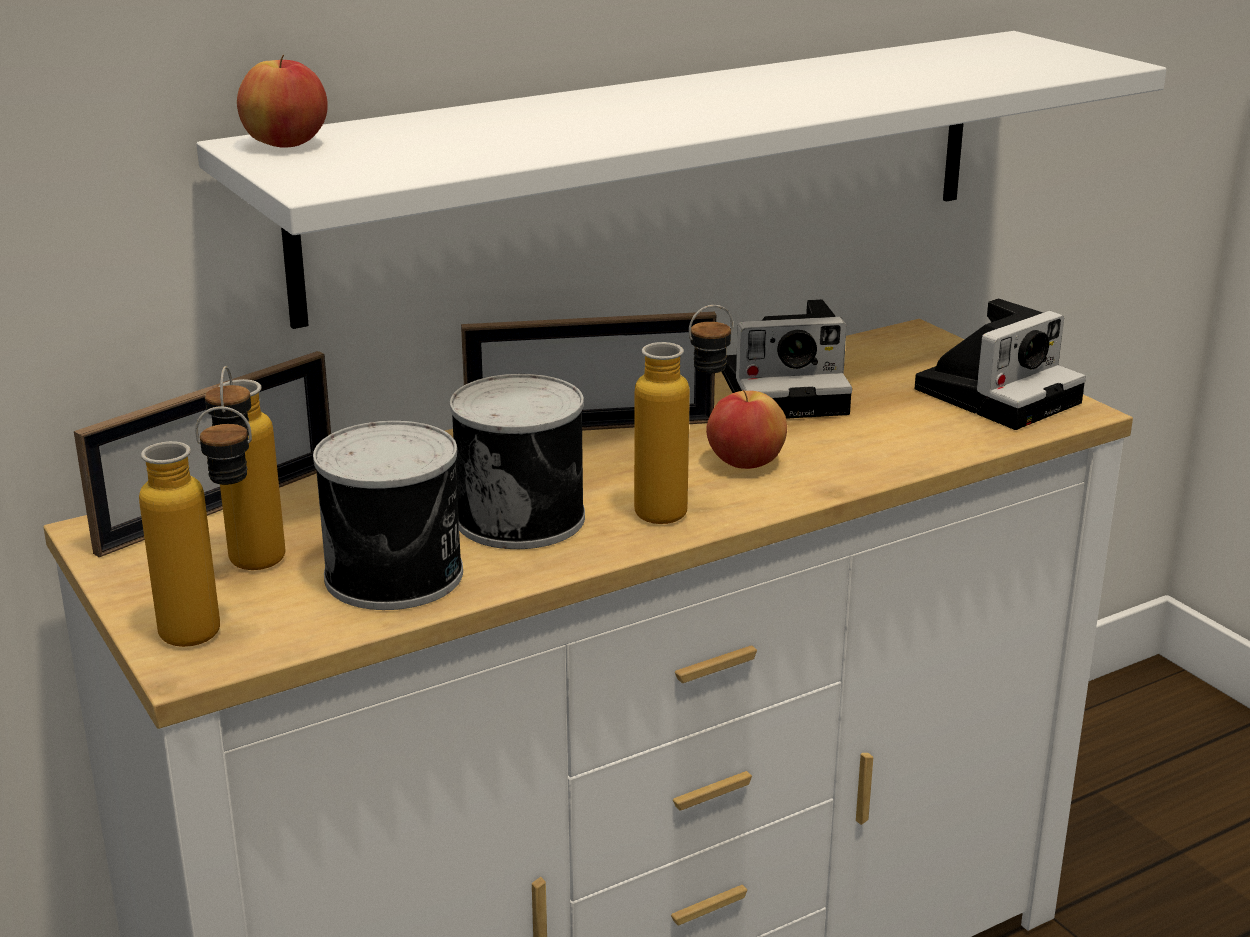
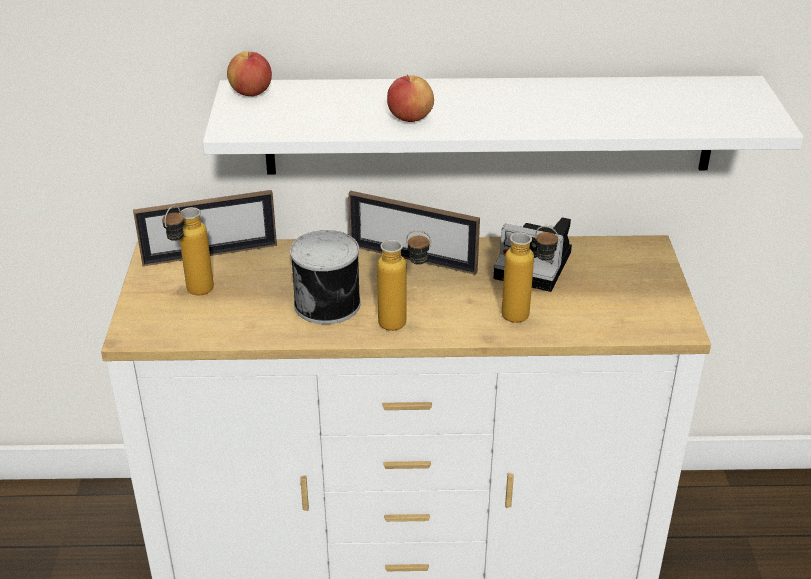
camera: 30 degrees right, 10 degrees up
bottle [139,406,252,647] -> bottle moved to [502,226,559,323]
can [313,421,463,610] -> none
apple [706,389,787,469] -> apple moved to [387,75,434,122]
camera [915,299,1086,430] -> none

